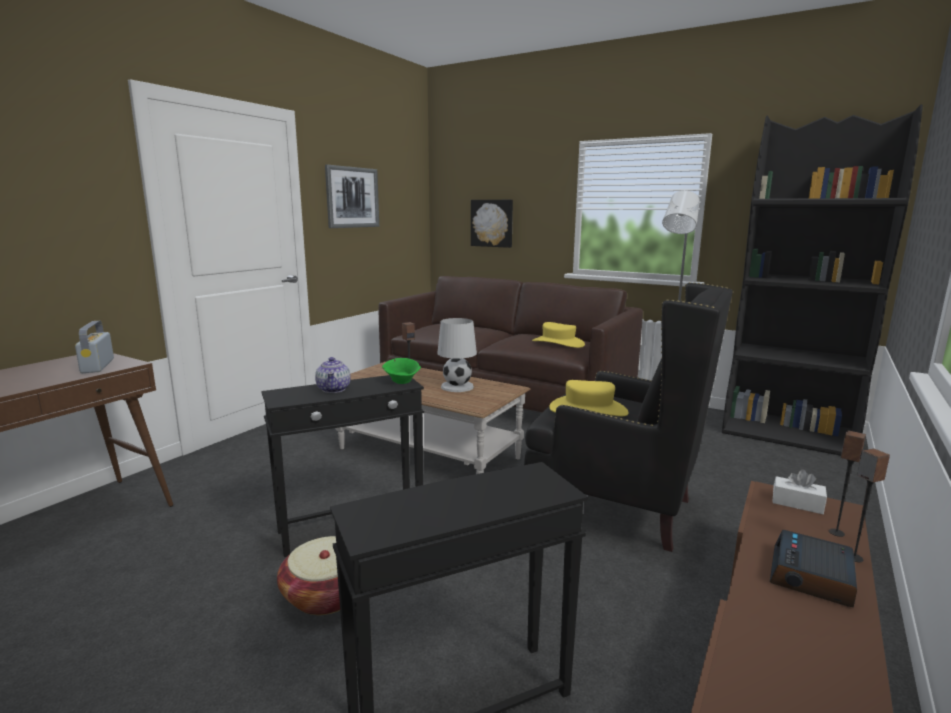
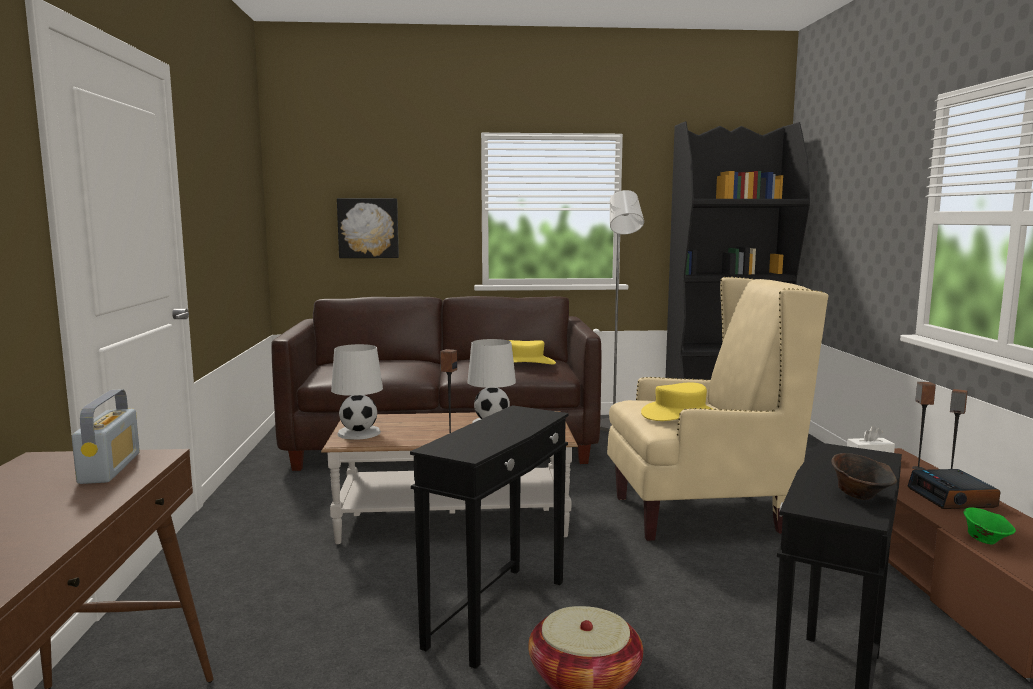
camera: 35 degrees left, 5 degrees down
radio [75,321,114,373] -> radio turned 135 degrees counterclockwise [72,389,140,484]
teapot [315,357,351,393] -> none
picture [325,165,379,228] -> none
green bowl [382,358,421,384] -> green bowl moved to [964,508,1016,544]
black armchair [524,282,733,552] -> beige armchair [607,277,828,541]
none -> white table lamp [331,344,383,440]
none -> brown bowl [831,453,897,500]

